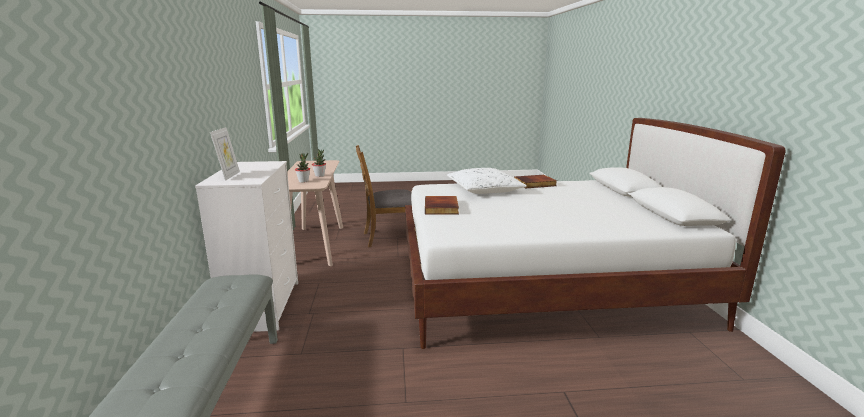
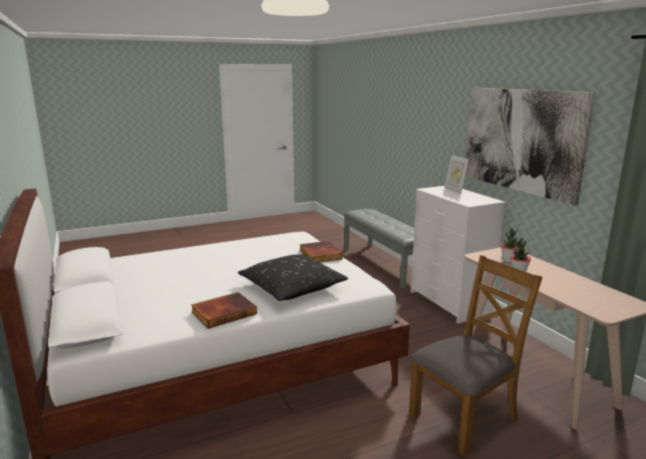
camera: 160 degrees right, 0 degrees up
white pillow [447,168,527,194] -> black pillow [238,254,348,301]
none -> picture [465,88,596,206]

